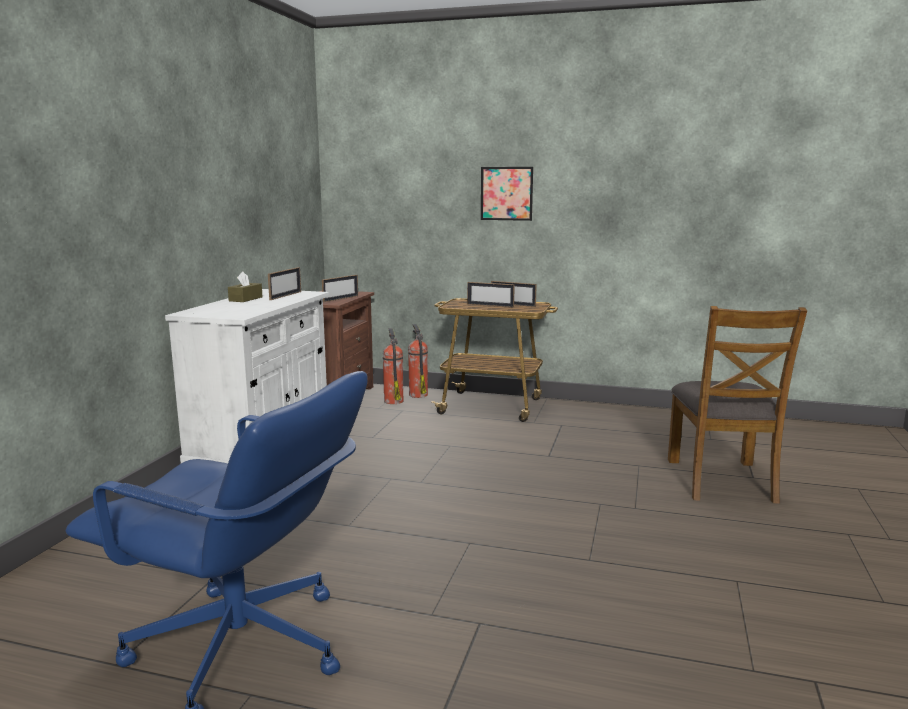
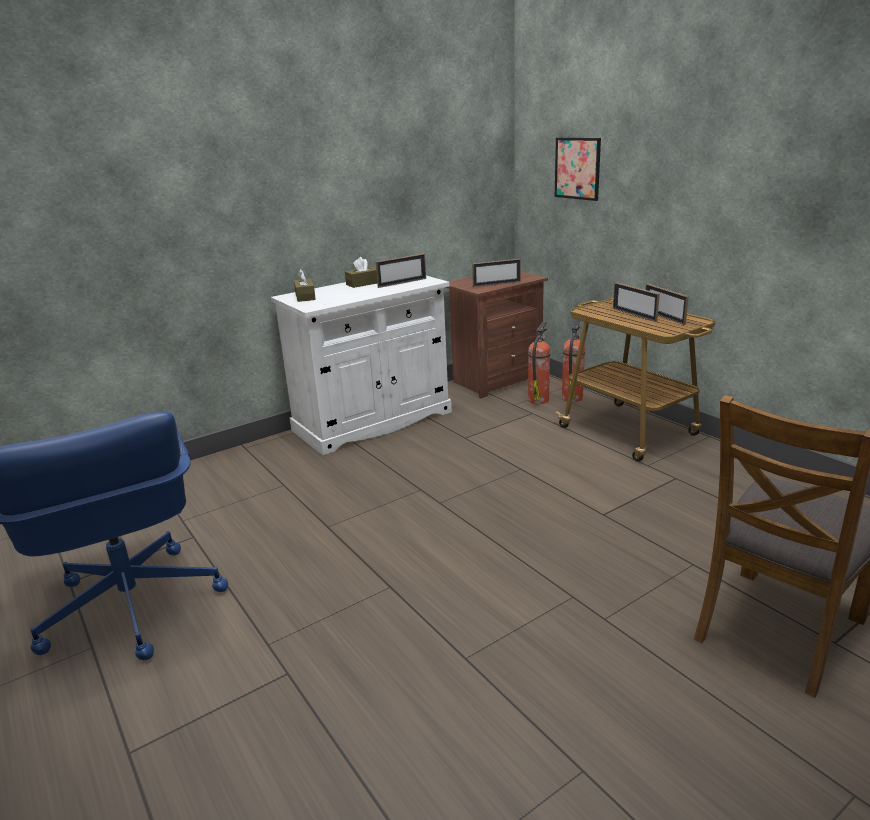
camera: 40 degrees right, 10 degrees up
picture [481,167,533,221] -> picture moved to [555,138,601,201]
none -> brown tissue box [294,269,316,302]

